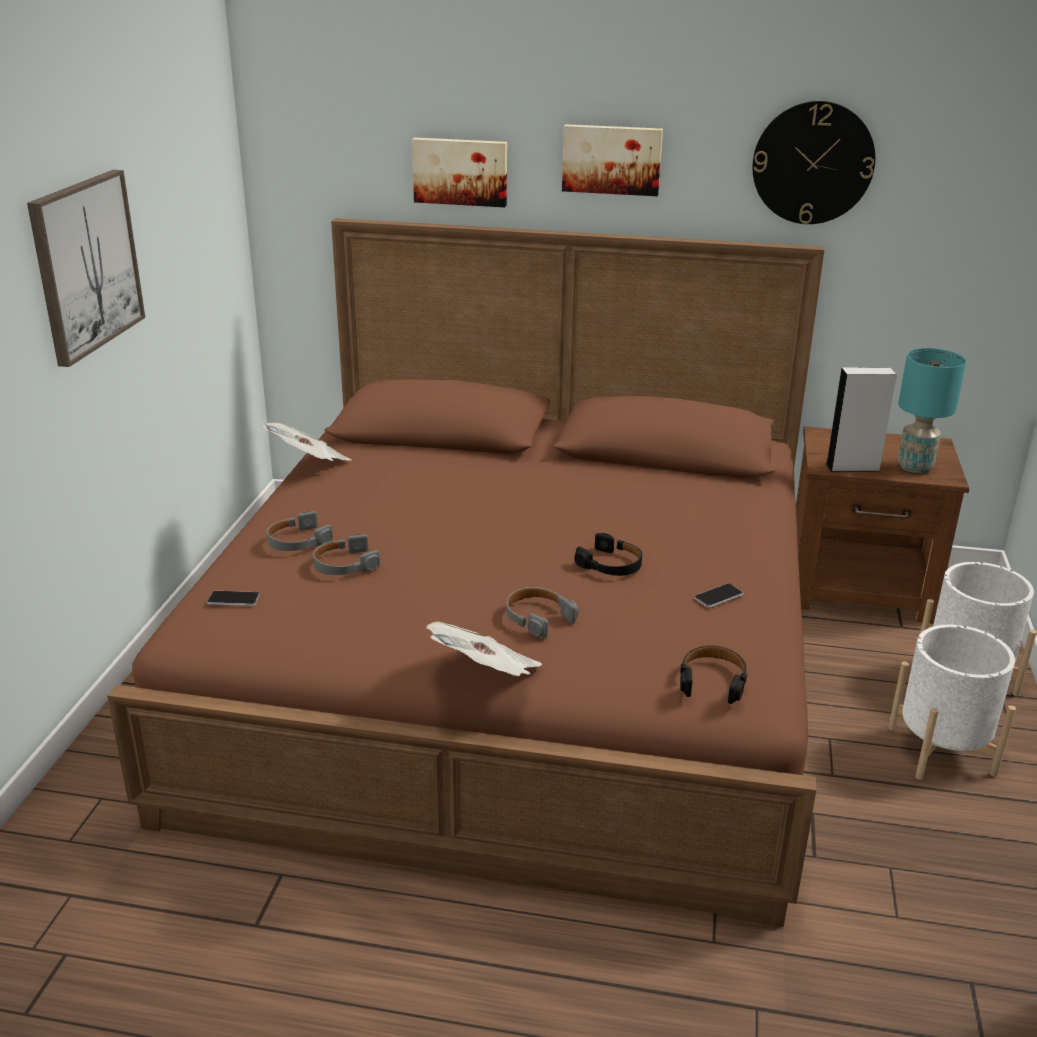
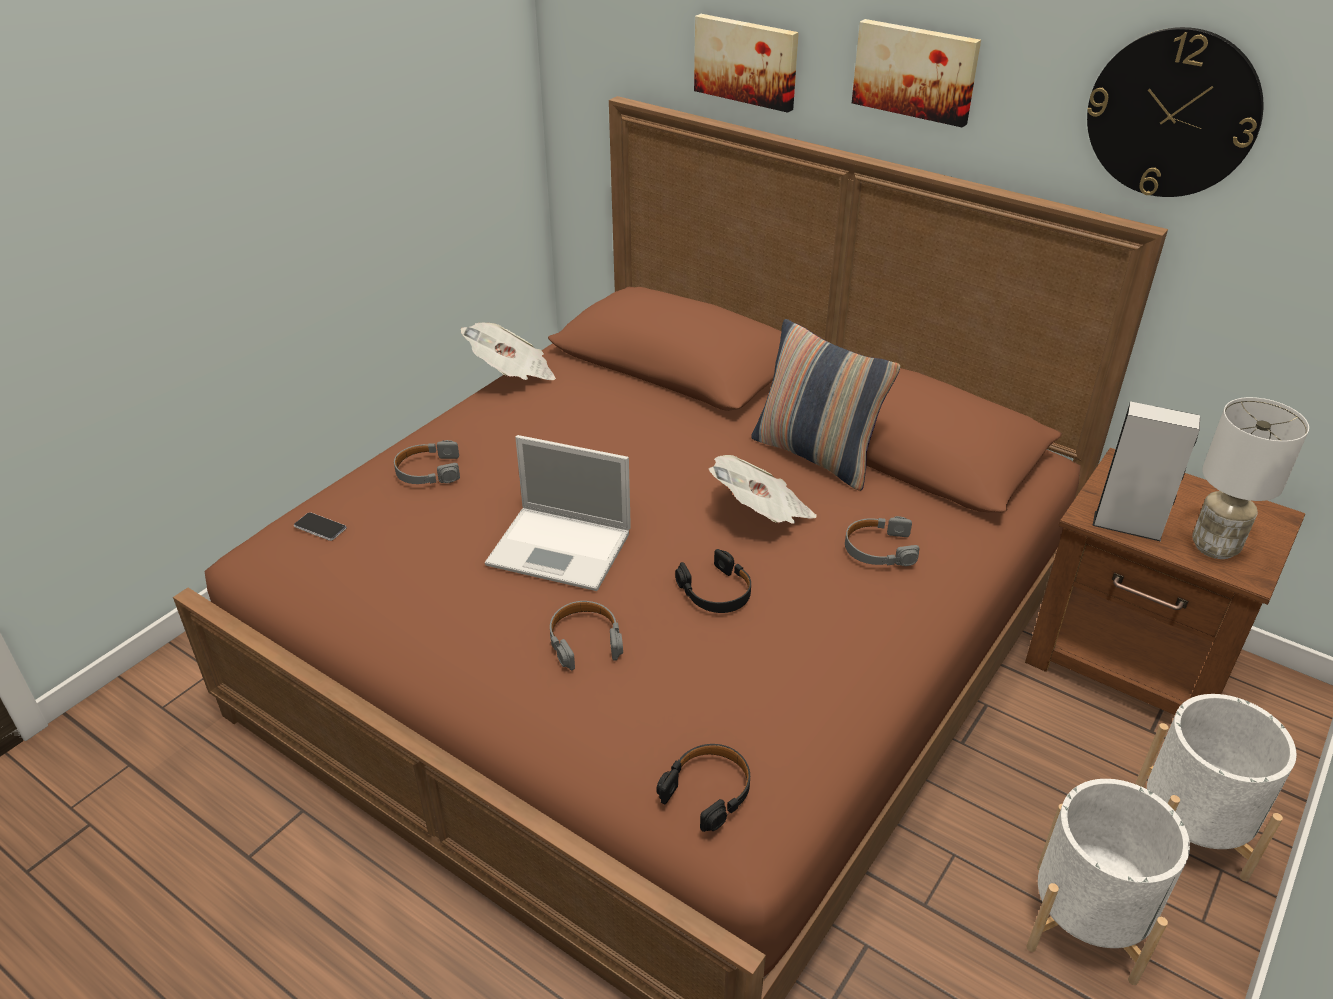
camera: 25 degrees right, 10 degrees up
picture [27,170,145,367] -> none
grey headphones [313,534,380,575] -> grey headphones moved to [845,516,919,566]
newspaper [427,622,542,677] -> newspaper moved to [708,455,817,524]
phone [694,584,743,608] -> none
turquoise table lamp [898,348,966,473] -> white table lamp [1192,397,1309,559]
none -> laptop [485,435,631,591]
none -> pillow [751,319,900,491]

